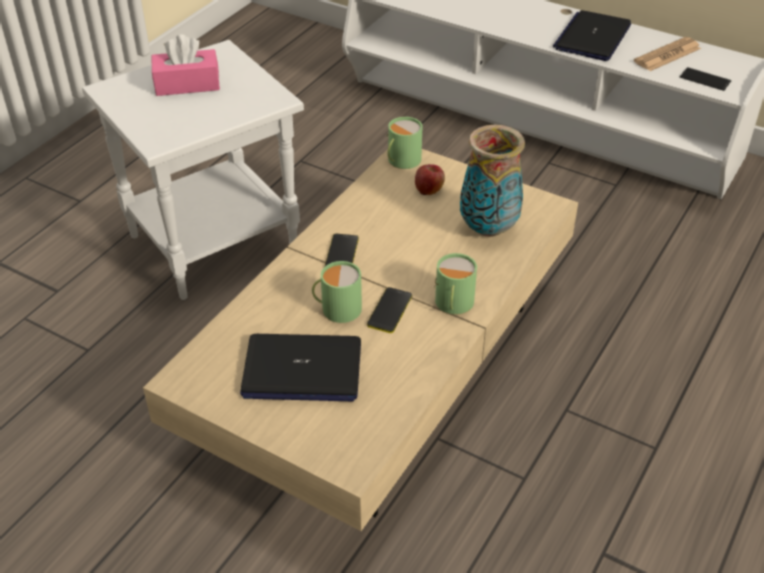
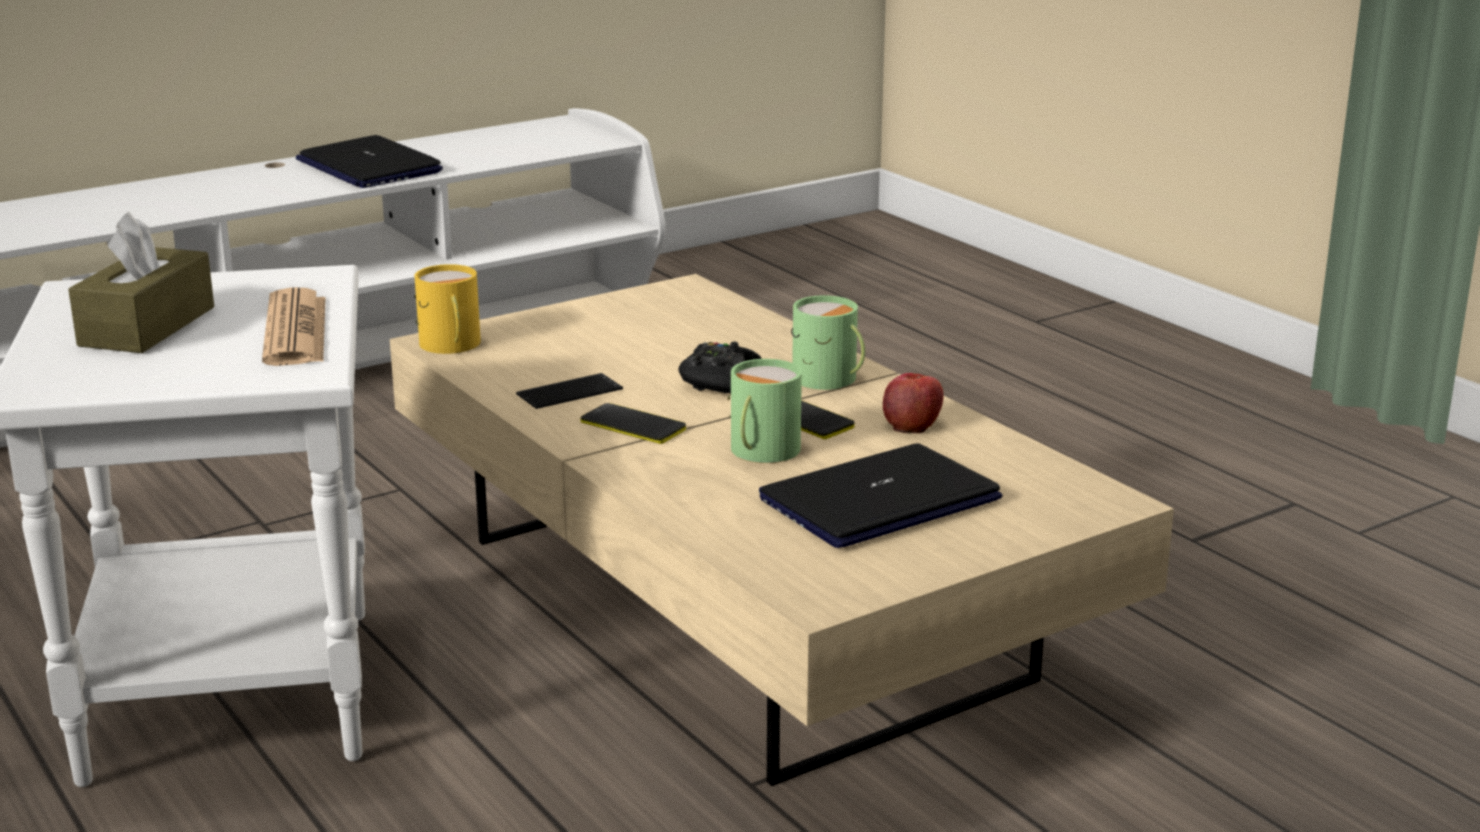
camera: 65 degrees left, 20 degrees down
pink tissue box [152,34,220,96] -> brown tissue box [68,212,214,353]
laptop [240,334,361,401] -> laptop turned 150 degrees counterclockwise [759,443,1002,548]
green mug [387,117,422,169] -> yellow mug [414,264,481,354]
apple [415,164,445,195] -> apple moved to [883,373,944,433]
vase [460,125,525,237] -> none
newspaper [634,37,701,71] -> newspaper moved to [262,287,326,366]
phone [680,67,732,91] -> phone moved to [516,373,623,409]
none -> black game controller [678,341,762,393]

